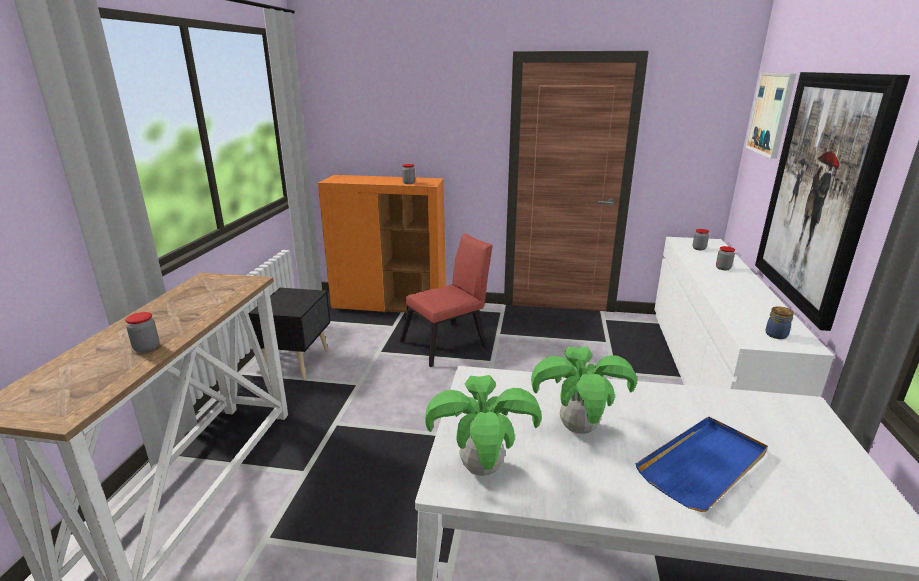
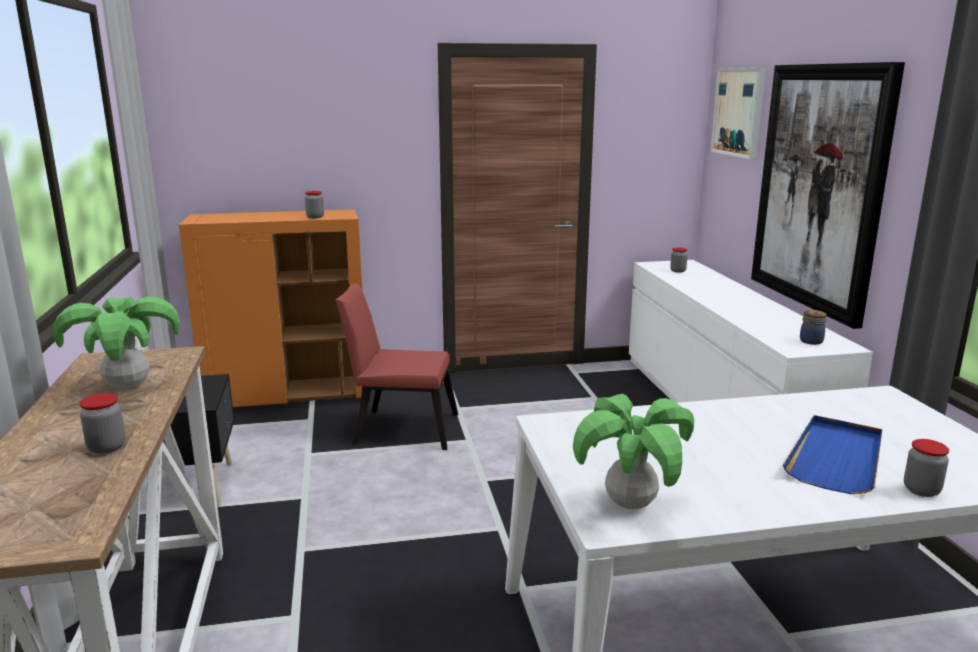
camera: 20 degrees left, 5 degrees down
red chair [399,233,493,367] -> red chair turned 120 degrees counterclockwise [335,283,458,450]
potted plant [531,346,637,434] -> potted plant moved to [53,296,180,390]
jar [716,246,735,270] -> jar moved to [904,439,949,497]

